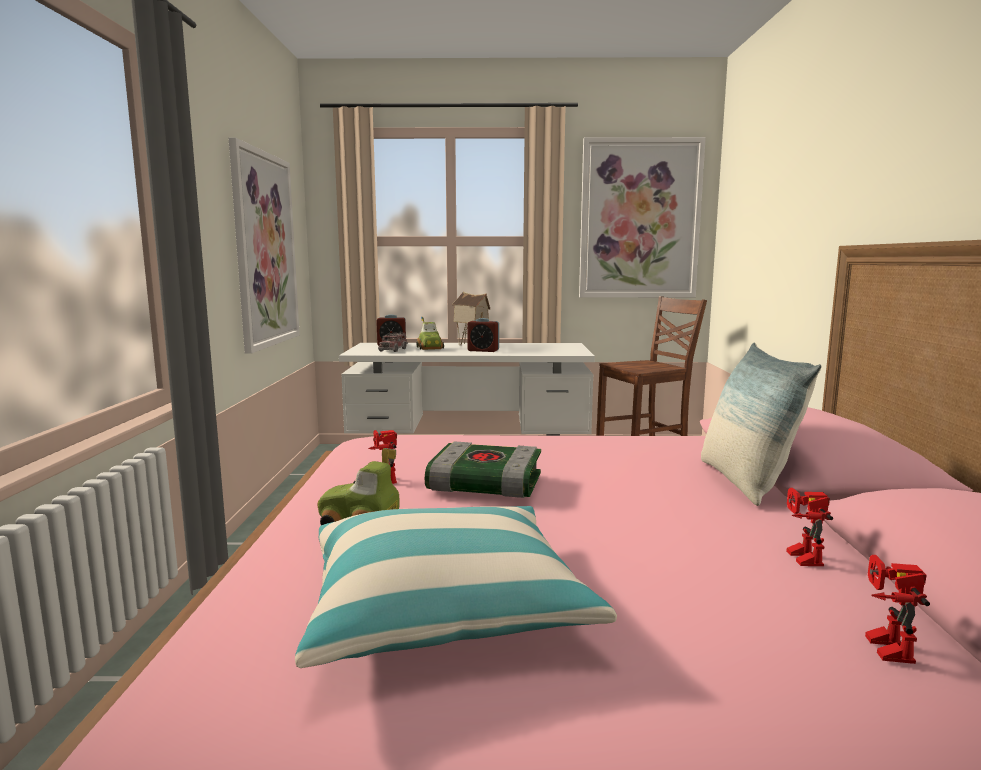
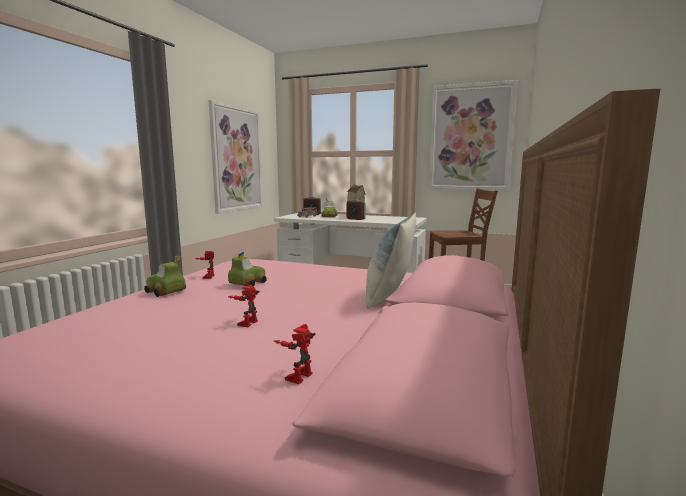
camera: 20 degrees right, 0 degrees up
pillow [295,506,617,668] -> none
book [425,441,541,498] -> toy car [228,252,267,287]
toy robot [786,488,833,566] -> toy robot moved to [228,285,260,327]

